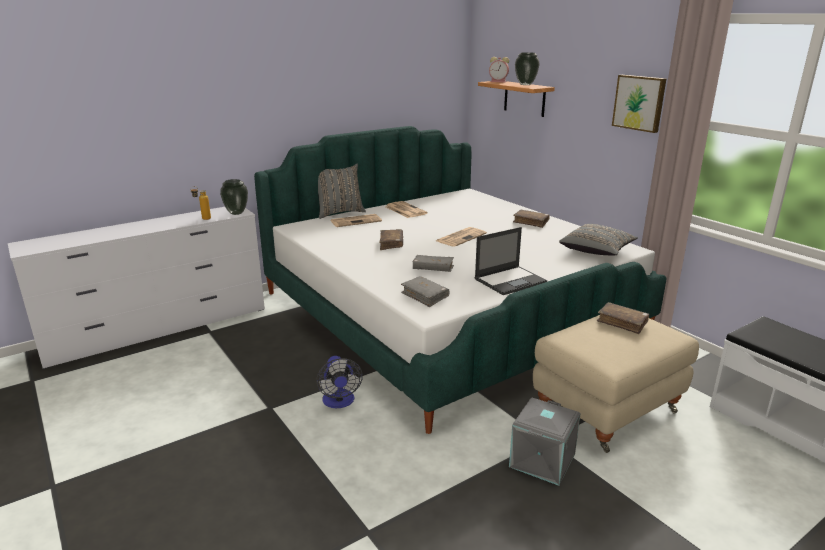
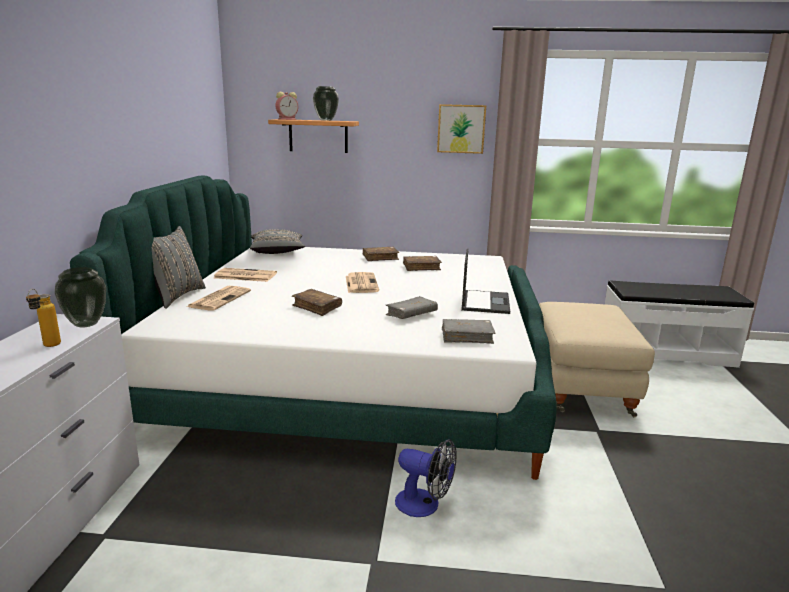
camera: 50 degrees left, 5 degrees down
grey storage box [509,398,581,486] -> none
grey pillow [559,224,638,256] -> grey pillow moved to [250,229,305,254]
brown book [597,302,649,334] -> brown book moved to [403,256,442,271]

